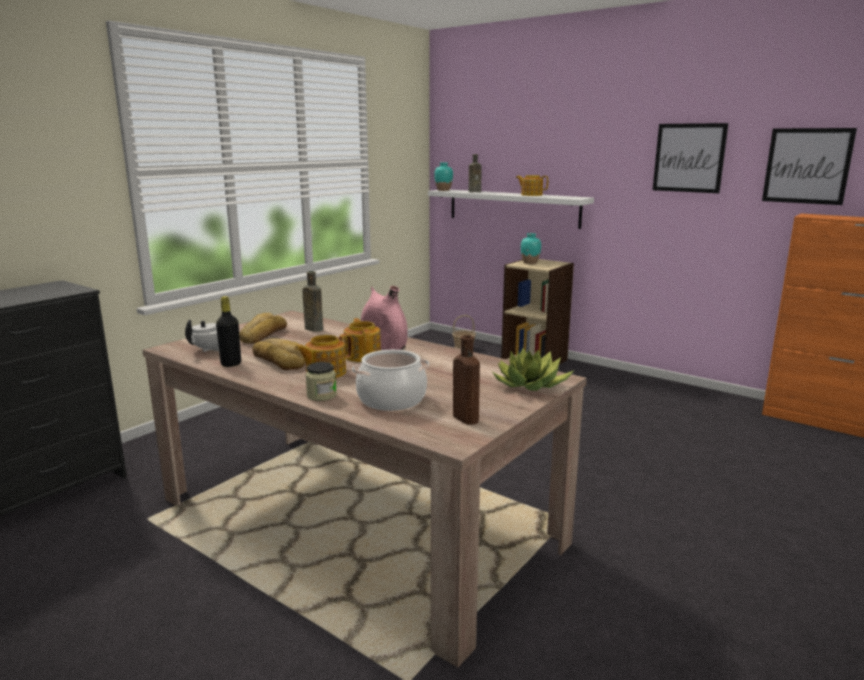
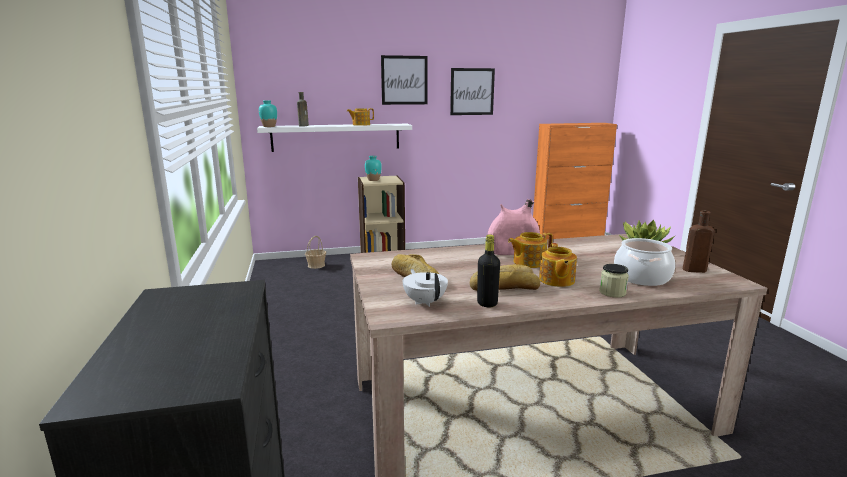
camera: 50 degrees left, 0 degrees up
brown bottle [302,271,323,332] -> none
teapot [344,318,381,362] -> teapot turned 45 degrees counterclockwise [508,232,553,268]
picture [762,128,857,205] -> picture moved to [381,55,428,105]

